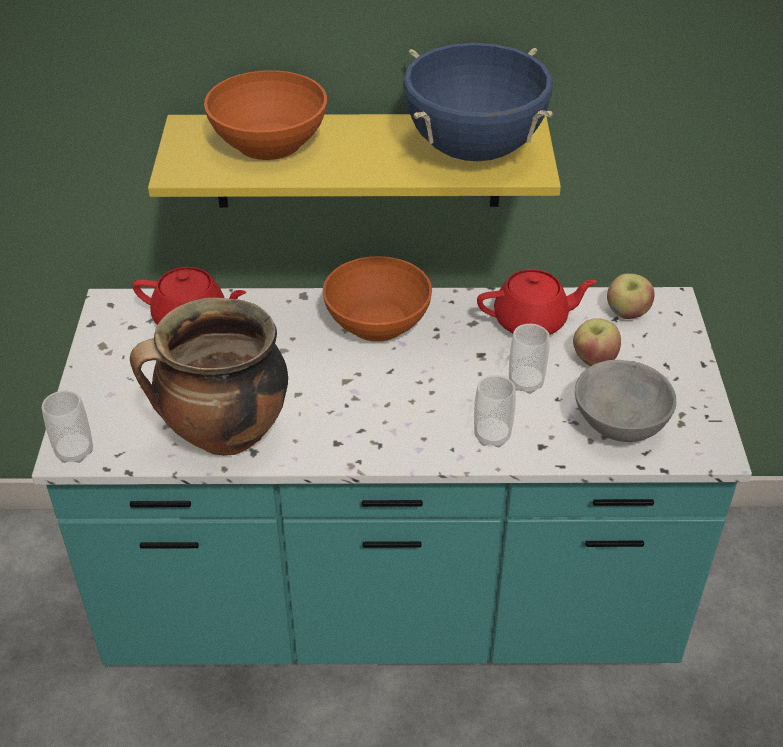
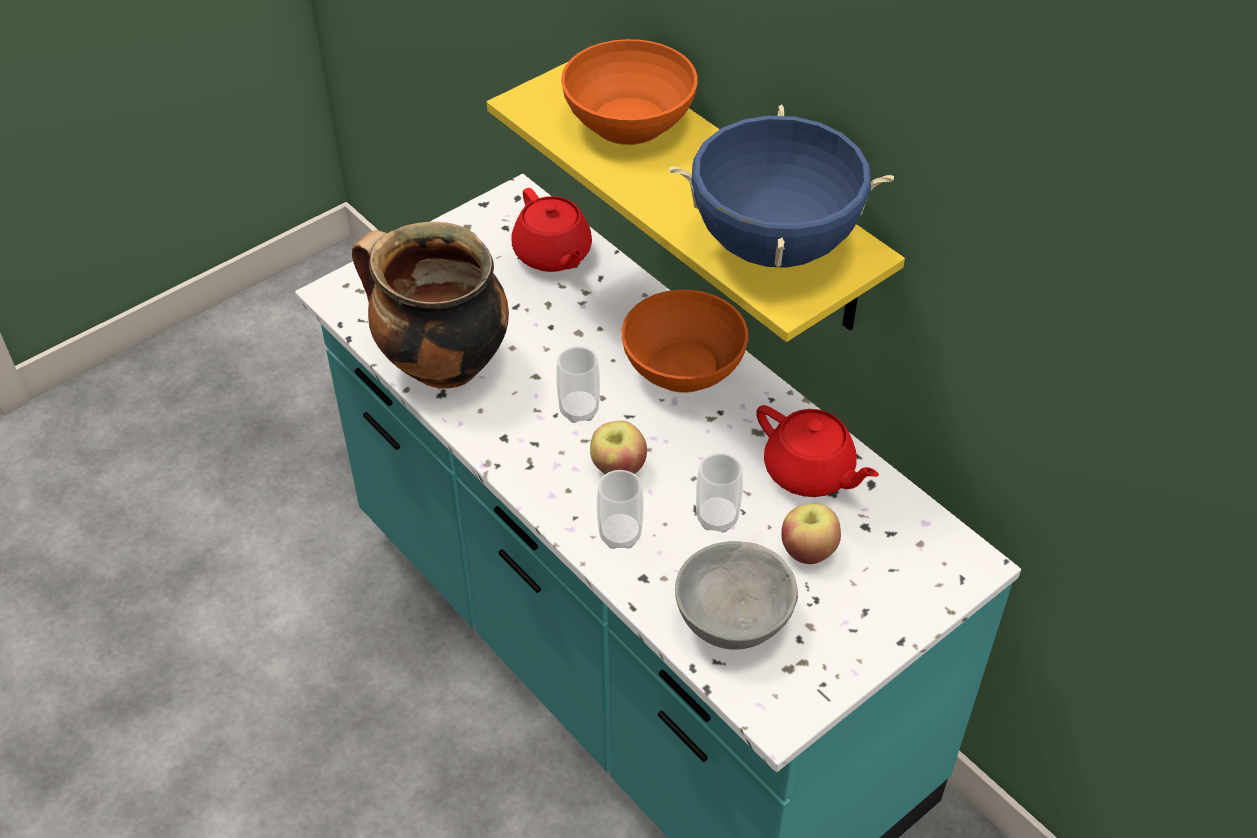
camera: 50 degrees right, 5 degrees up
cup [42,390,93,463] -> cup moved to [556,346,600,423]
apple [607,273,655,319] -> apple moved to [590,421,647,474]

